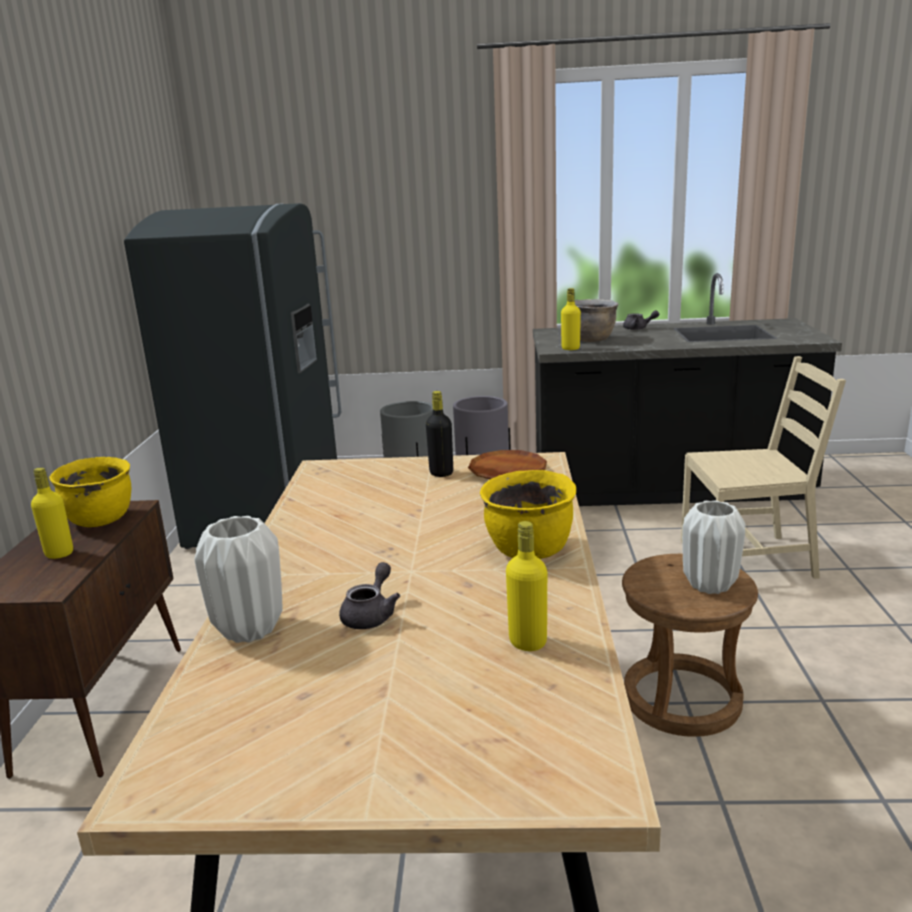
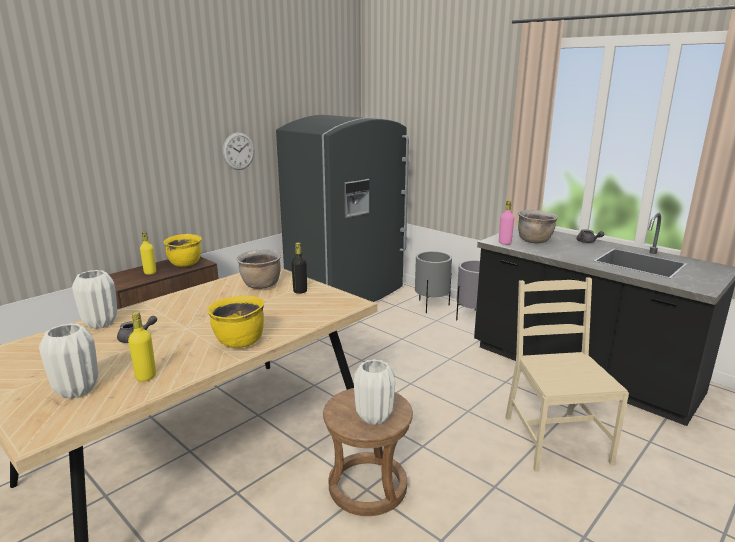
camera: 40 degrees right, 0 degrees up
brown plate [468,450,547,479] -> none
yellow bottle [561,288,581,350] -> pink bottle [499,200,514,245]
beige chair [681,356,846,579] -> beige chair turned 135 degrees counterclockwise [505,277,629,472]
none -> white vase [39,323,98,399]
none -> wall clock [223,132,254,170]
none -> brown cooking pot [236,249,281,289]

